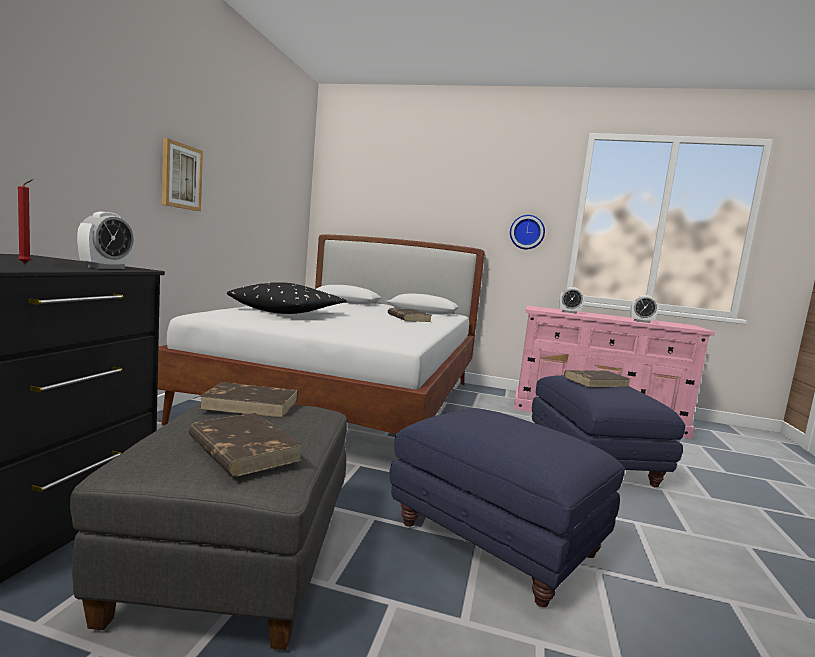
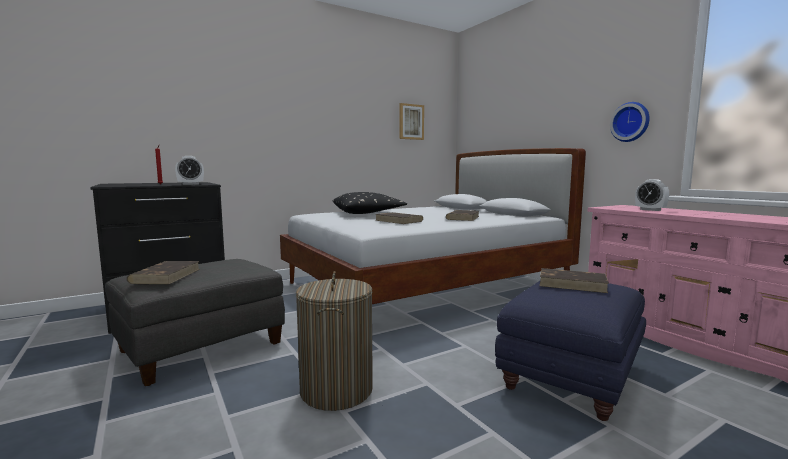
camera: 45 degrees right, 0 degrees up
picture [162,138,203,211] -> picture moved to [399,103,424,140]
brown book [199,382,298,418] -> brown book moved to [376,212,423,224]
blue ottoman [389,408,625,607] -> laundry basket [296,271,373,411]
alarm clock [630,295,658,323] -> none

